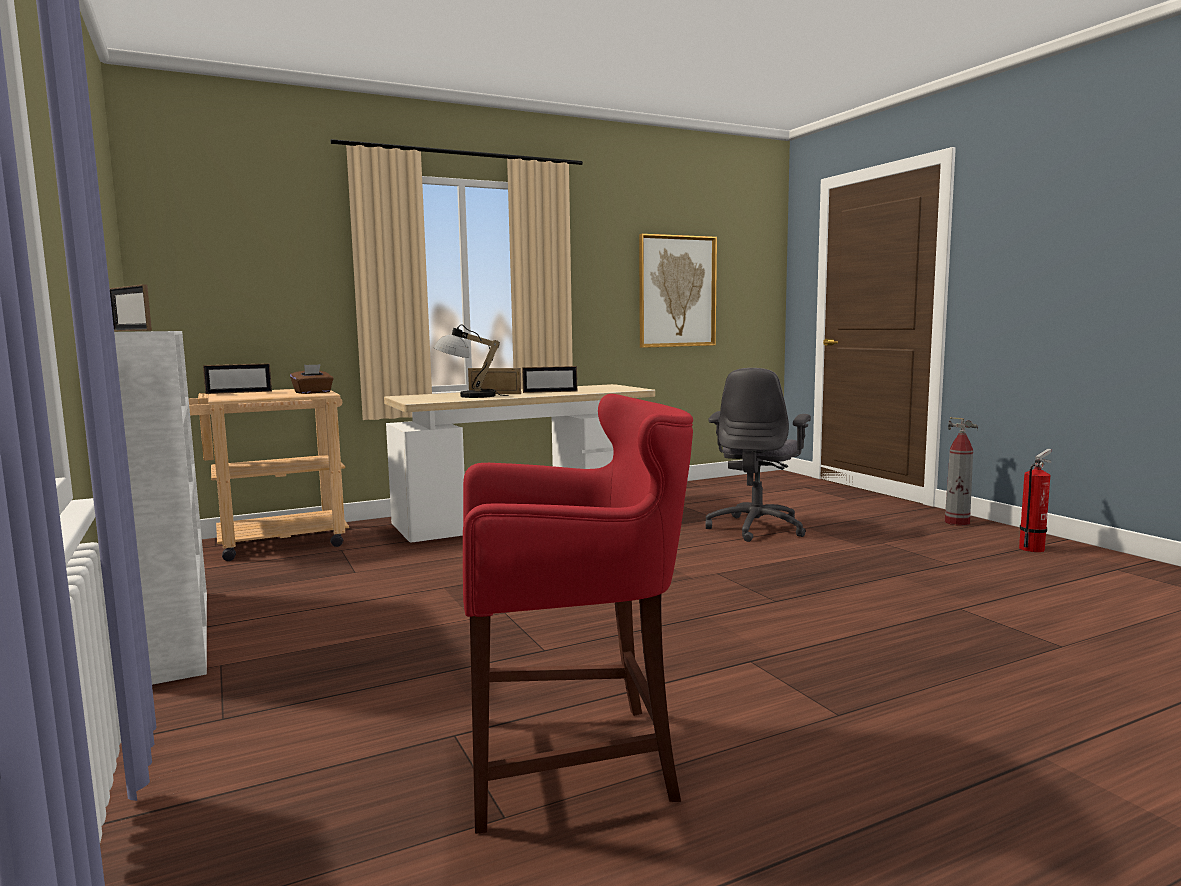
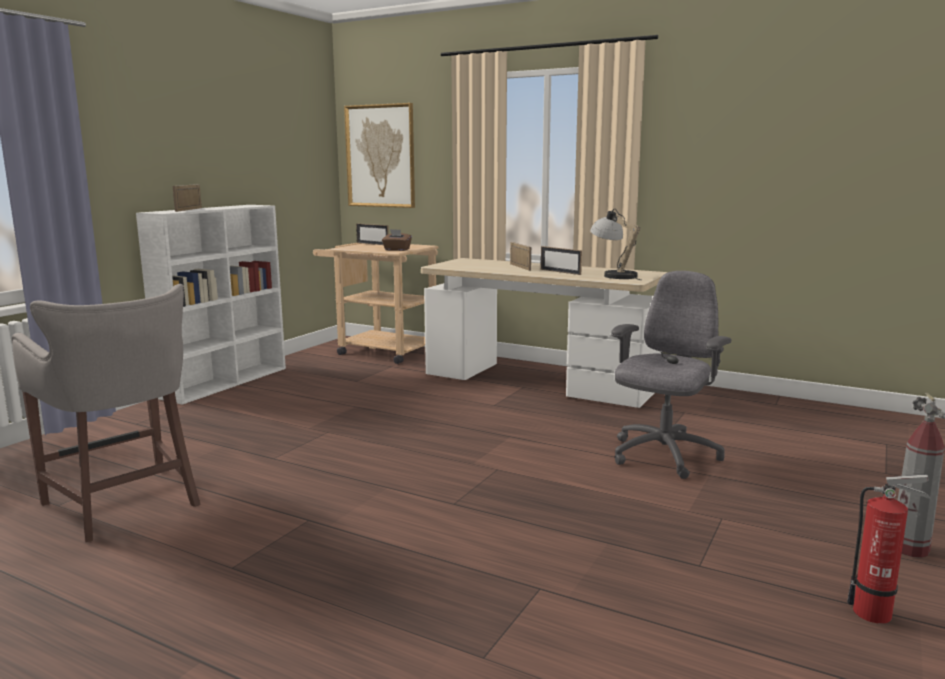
camera: 55 degrees right, 5 degrees up
table lamp [434,324,509,398] -> table lamp moved to [590,209,641,280]
red stool [463,394,693,834] -> grey stool [12,284,201,542]
picture [639,234,717,348] -> picture moved to [344,103,415,208]
grey office chair [705,368,811,542] -> grey office chair turned 135 degrees clockwise [611,271,731,479]

